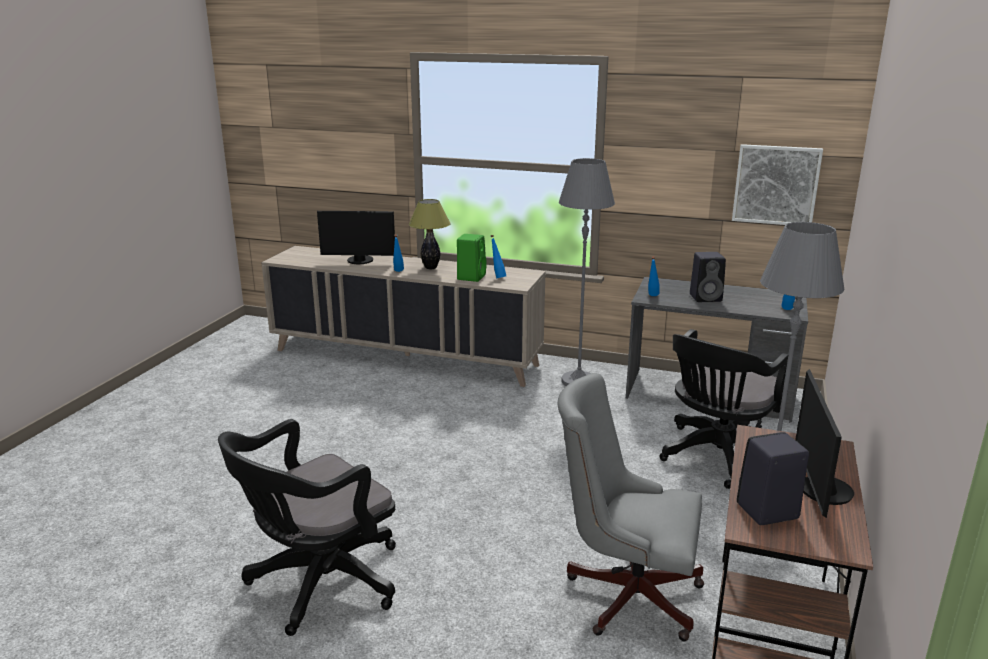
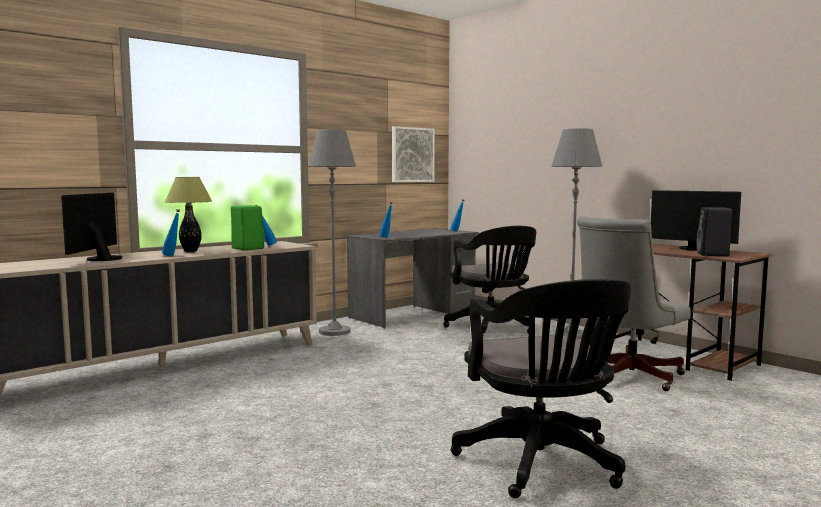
camera: 60 degrees left, 15 degrees down
monitor [317,211,395,264] -> monitor turned 150 degrees clockwise [61,192,123,261]
black speaker [690,252,726,302] -> none

